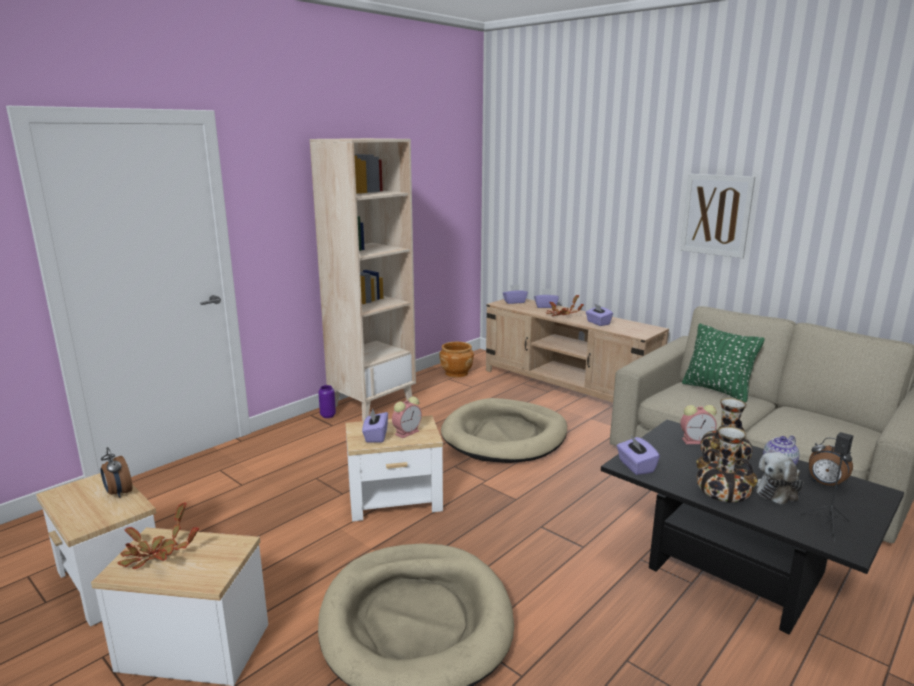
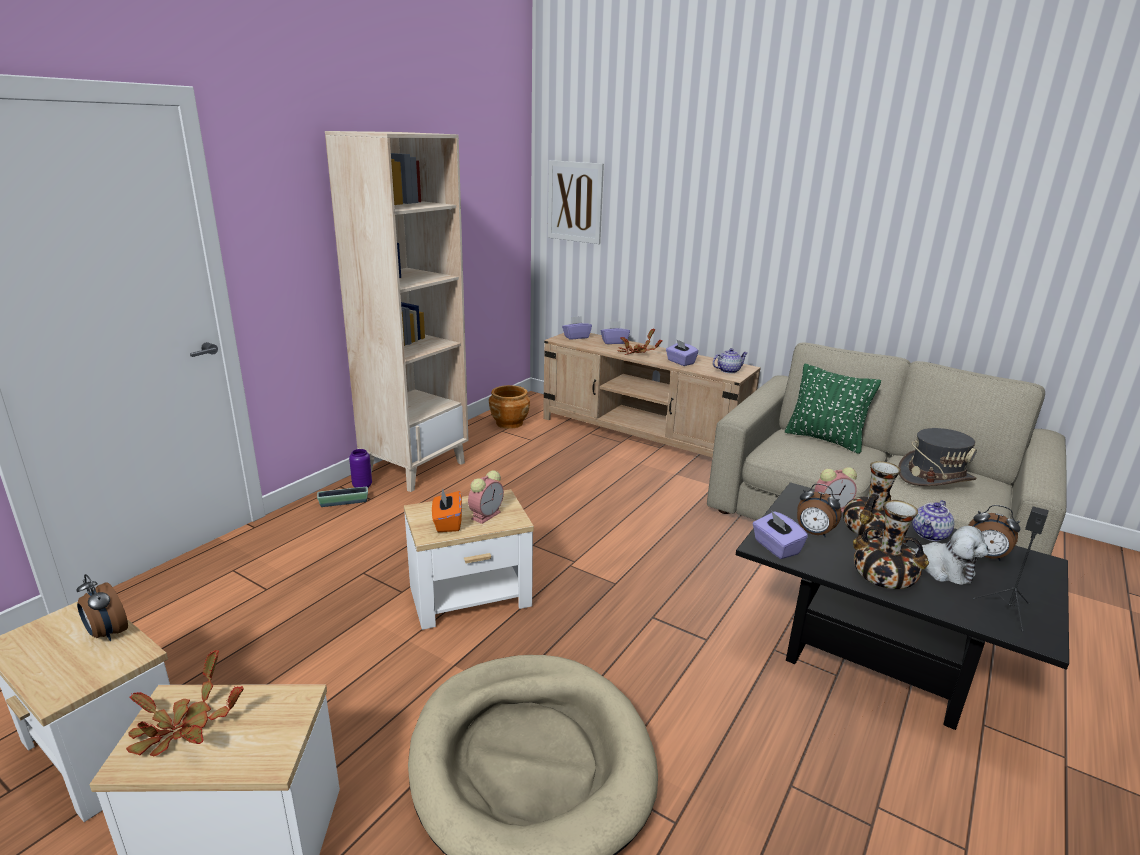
camera: 10 degrees left, 5 degrees up
purple tissue box [362,409,388,443] -> orange tissue box [432,488,462,532]
beige dog bed [441,398,567,463] -> none
picture [680,174,755,258] -> picture moved to [548,160,604,244]
plush toy [756,452,804,505] -> plush toy turned 90 degrees counterclockwise [903,526,989,585]
none -> planter [317,487,368,507]
none -> teapot [713,348,748,373]
none -> alarm clock [797,483,842,537]
none -> grey hat [898,428,977,486]

